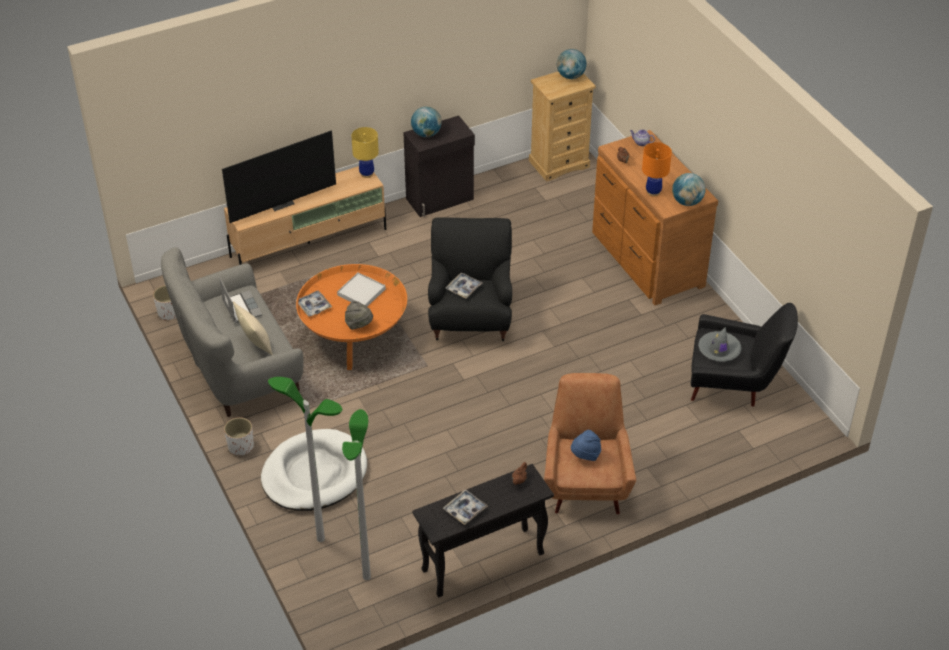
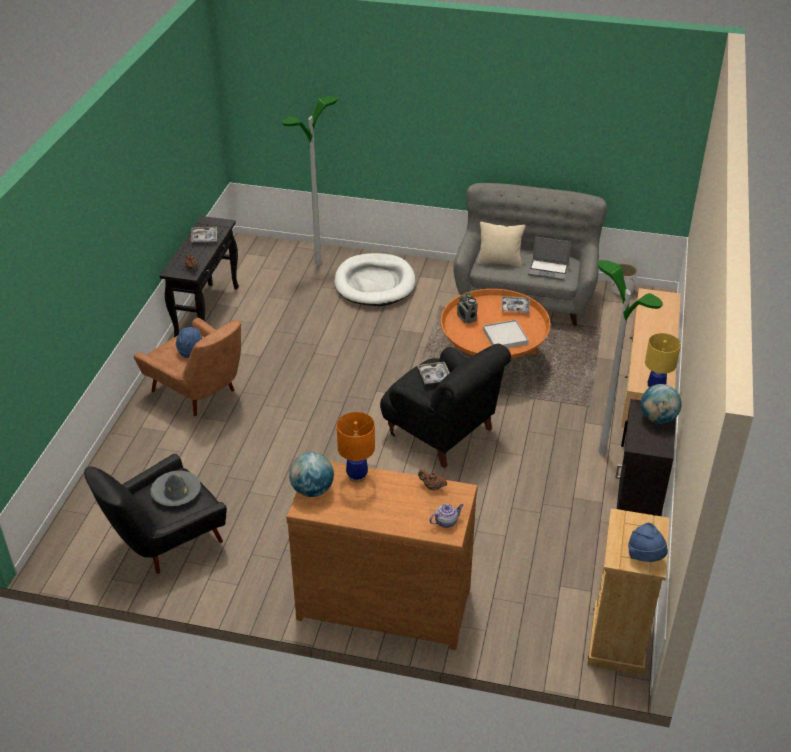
camera: 130 degrees right, 5 degrees down
television [222,130,336,223] -> none
white planter [224,417,254,456] -> none
floor lamp [342,409,371,580] -> floor lamp moved to [597,260,663,455]
grey hat [345,301,373,330] -> radio [457,292,478,324]
globe [557,49,587,79] -> blue hat [628,523,668,562]

